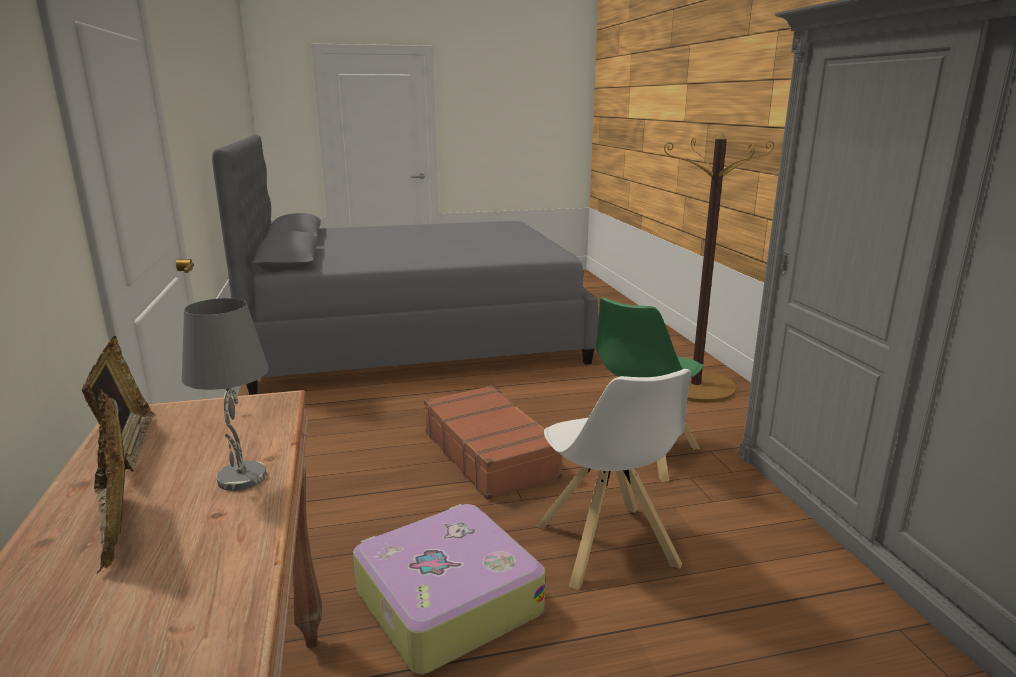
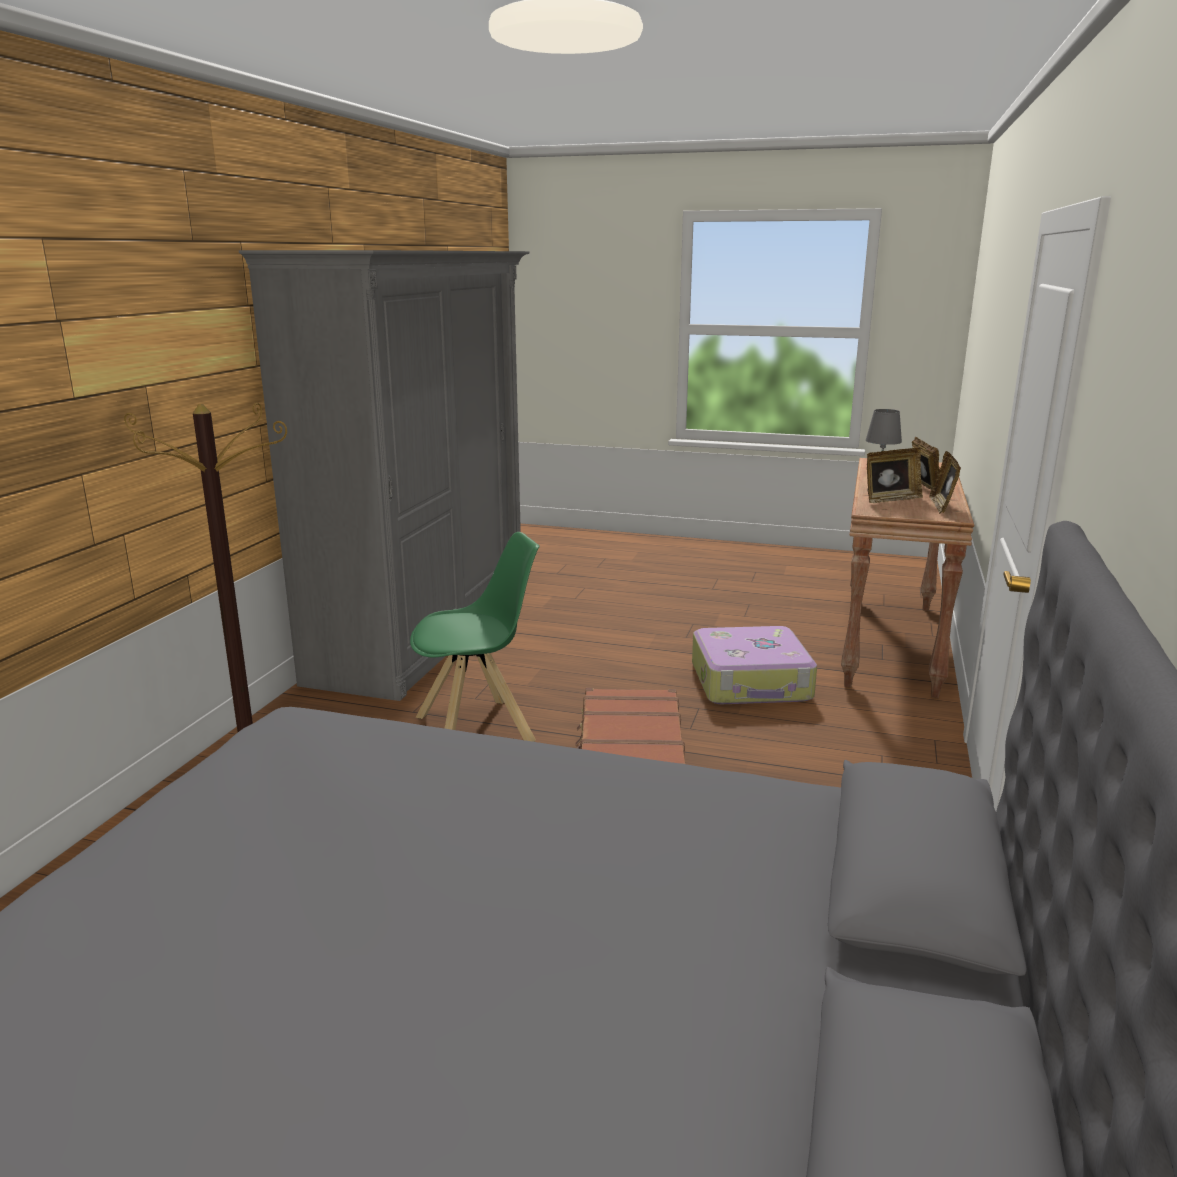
camera: 150 degrees left, 0 degrees up
white chair [536,369,691,590] -> none
none -> picture frame [867,448,923,503]

